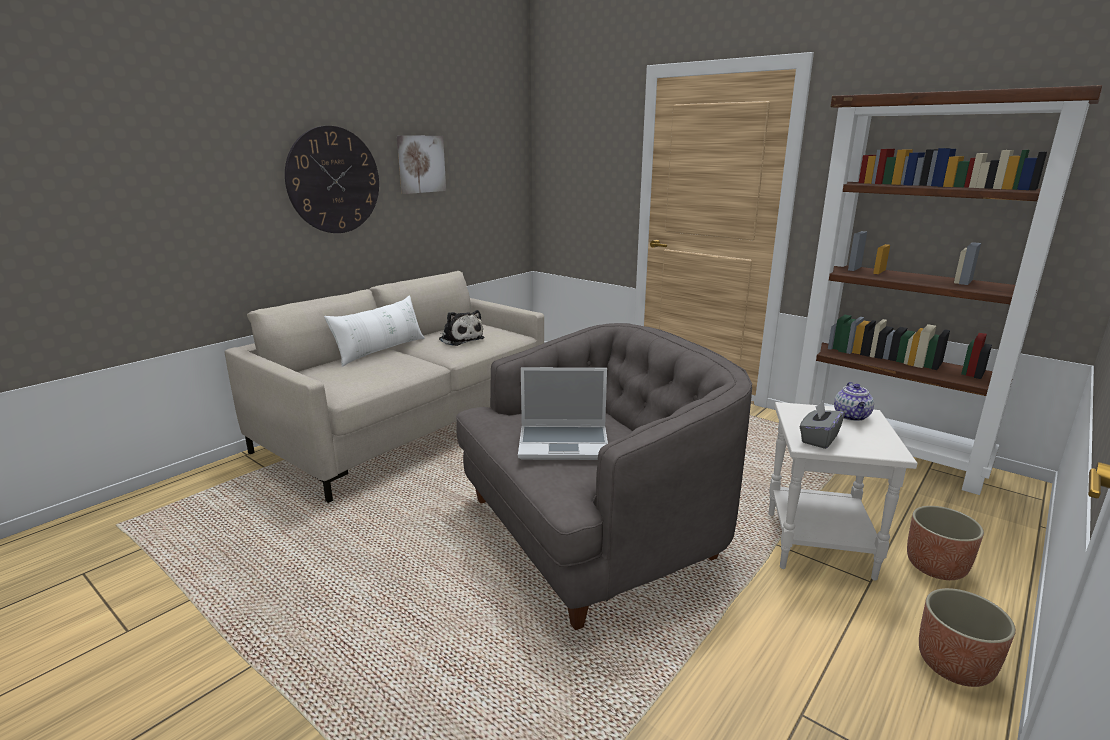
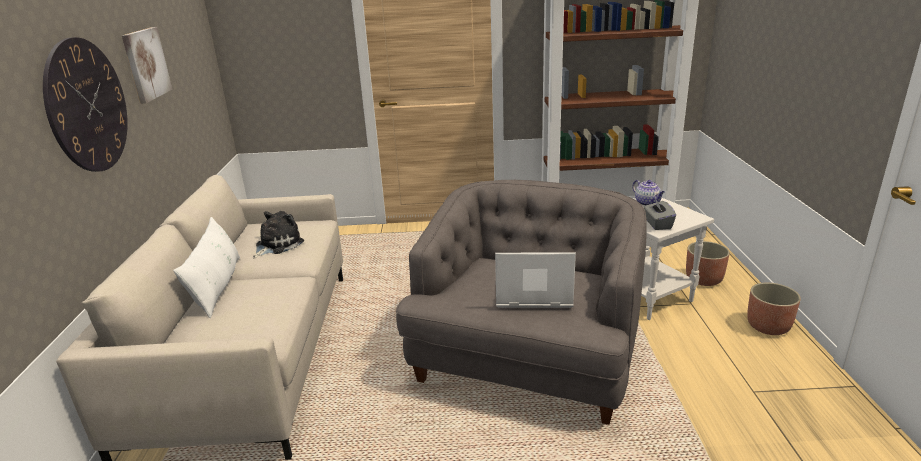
camera: 40 degrees left, 5 degrees up
plush toy [439,310,484,346] -> plush toy turned 60 degrees counterclockwise [253,211,304,259]
laptop [518,367,608,460] -> laptop turned 135 degrees counterclockwise [495,252,576,308]

